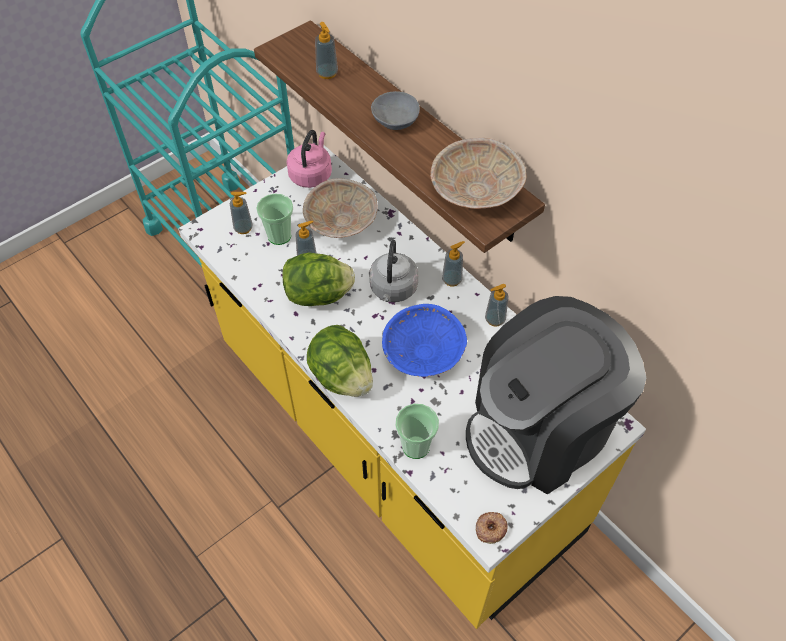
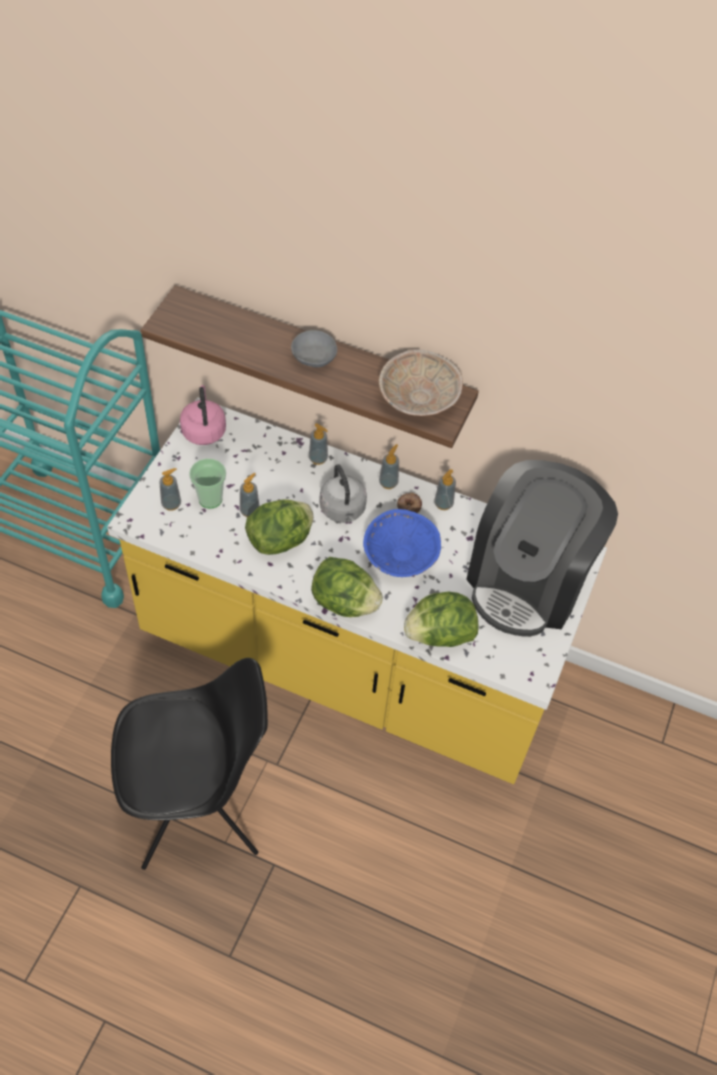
camera: 30 degrees left, 0 degrees up
beige bowl [303,179,378,238] -> none
soap dispenser [315,22,338,79] -> soap dispenser moved to [309,423,328,465]
cup [395,404,439,459] -> lettuce [404,592,478,647]
donut [476,512,508,544] -> donut moved to [397,493,422,513]
none -> black chair [111,658,268,870]

